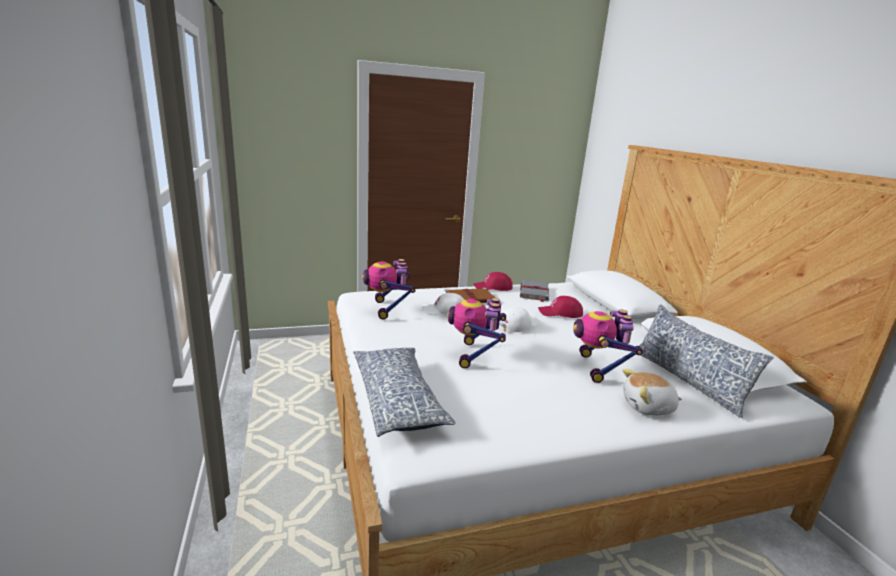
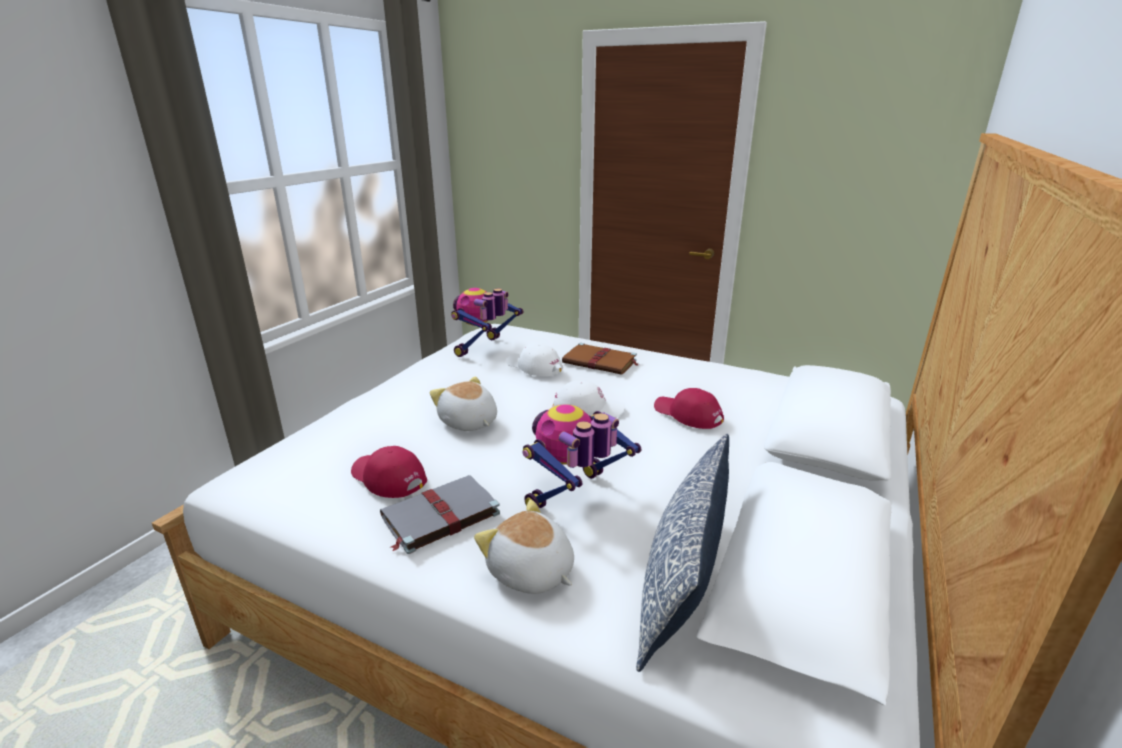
camera: 45 degrees right, 5 degrees up
pillow [353,348,456,437] -> none
toy robot [447,298,506,368] -> plush toy [430,377,497,431]
red cap [473,272,513,291] -> red cap moved to [351,446,427,498]
grey book [520,280,549,302] -> grey book moved to [380,475,500,554]

